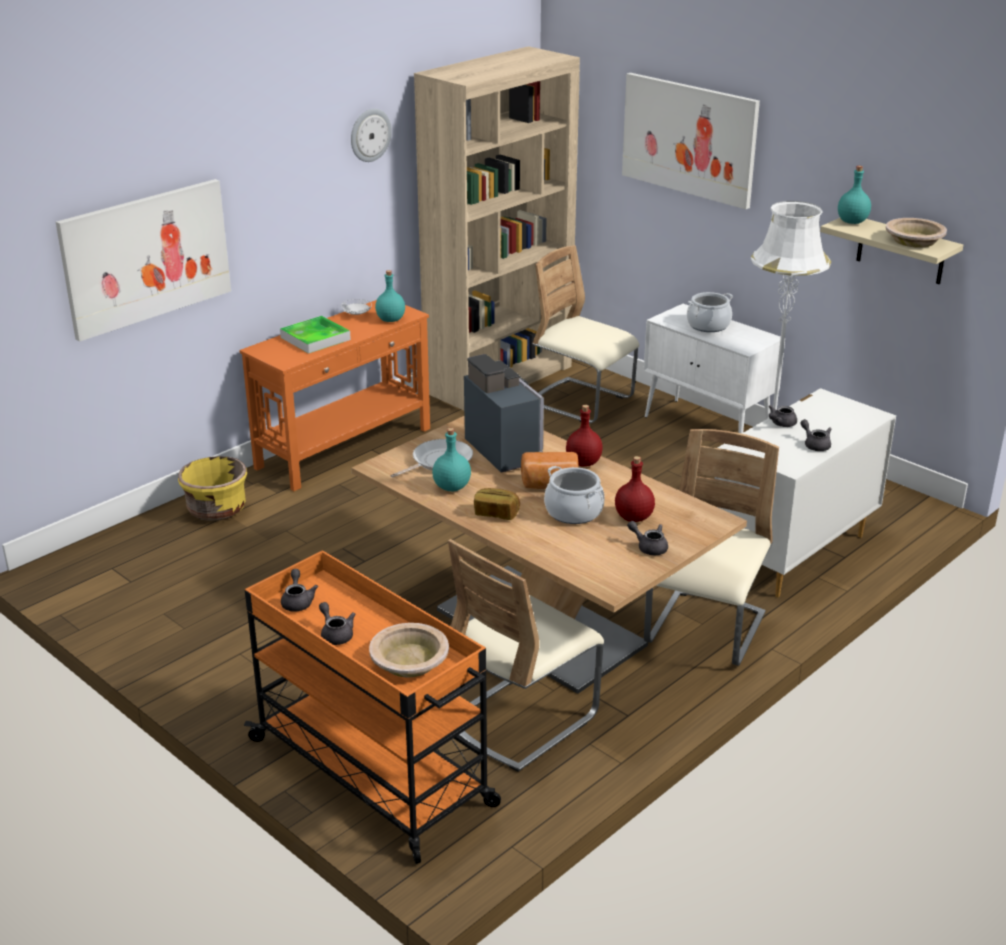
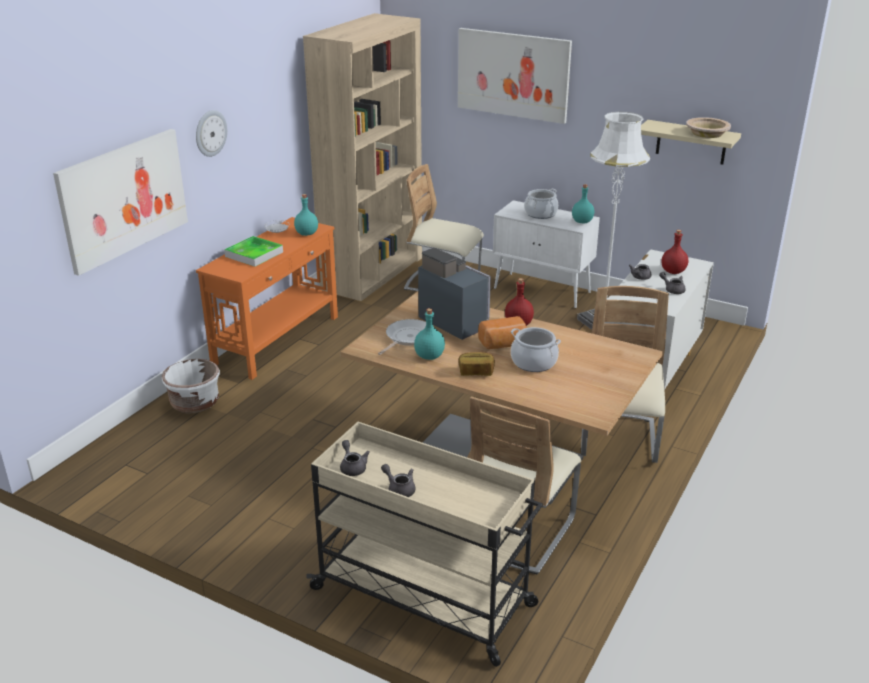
camera: 15 degrees left, 0 degrees up
yellow planter [178,456,247,521] -> white planter [162,359,220,413]
orange cart [244,550,501,864] -> beige cart [306,422,543,667]
wall clock [351,109,392,162] -> wall clock moved to [196,110,227,157]
beige bowl [369,623,449,678] -> none
red bottle [615,456,655,522] -> red bottle moved to [661,230,688,274]
grey teapot [627,521,668,555] -> none
turquoise bottle [838,166,871,224] -> turquoise bottle moved to [572,184,594,223]

